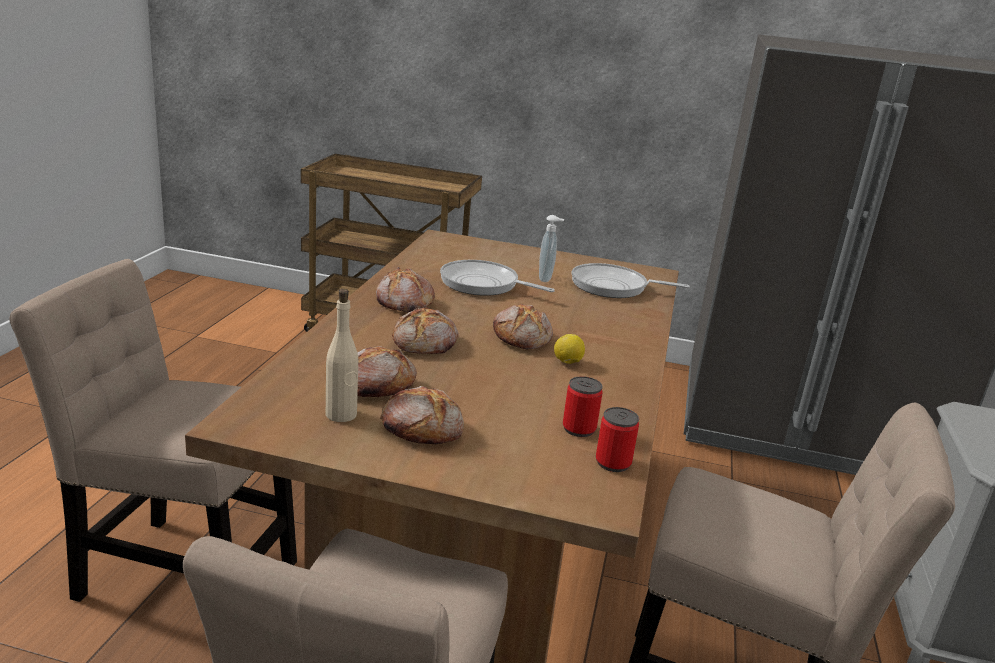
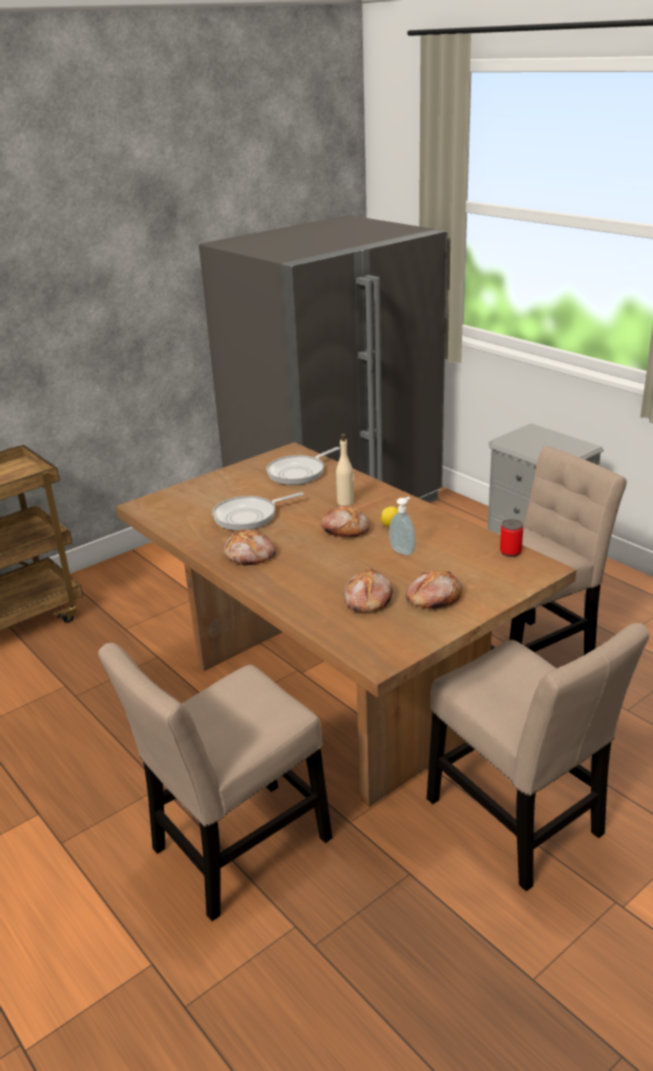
camera: 50 degrees left, 5 degrees up
beige bottle [326,289,358,422] -> beige bottle moved to [336,434,354,506]
bread [392,308,458,354] -> none
soap dispenser [539,215,565,282] -> soap dispenser moved to [389,497,416,555]
can [563,376,603,437] -> none

